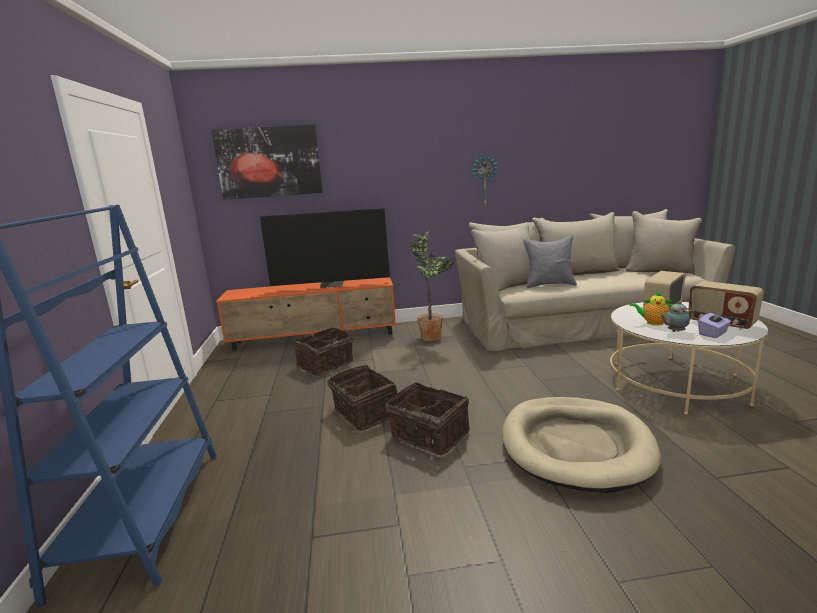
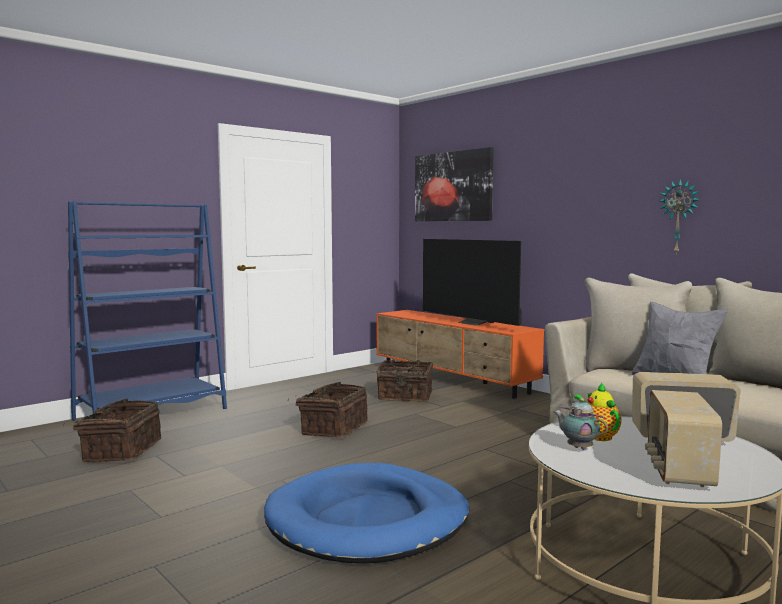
camera: 55 degrees right, 10 degrees down
basket [385,382,470,456] -> basket moved to [73,398,161,462]
potted plant [410,231,455,341] -> none
beige dog bed [502,397,661,493] -> blue dog bed [264,463,469,564]
purple tissue box [698,311,731,338] -> none

